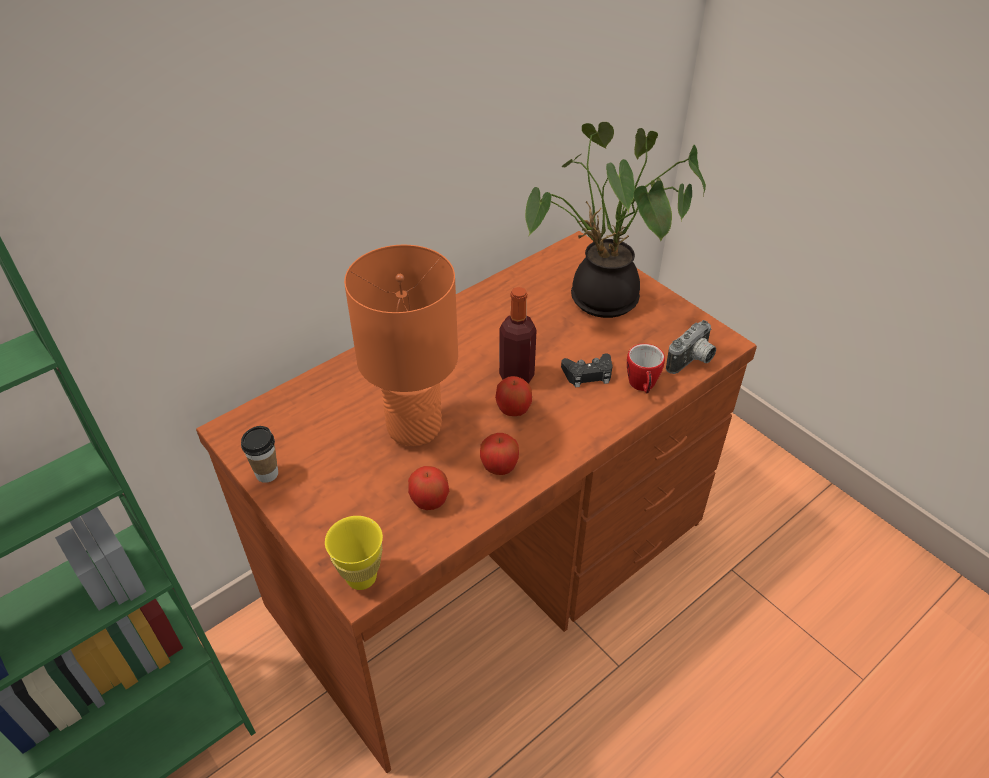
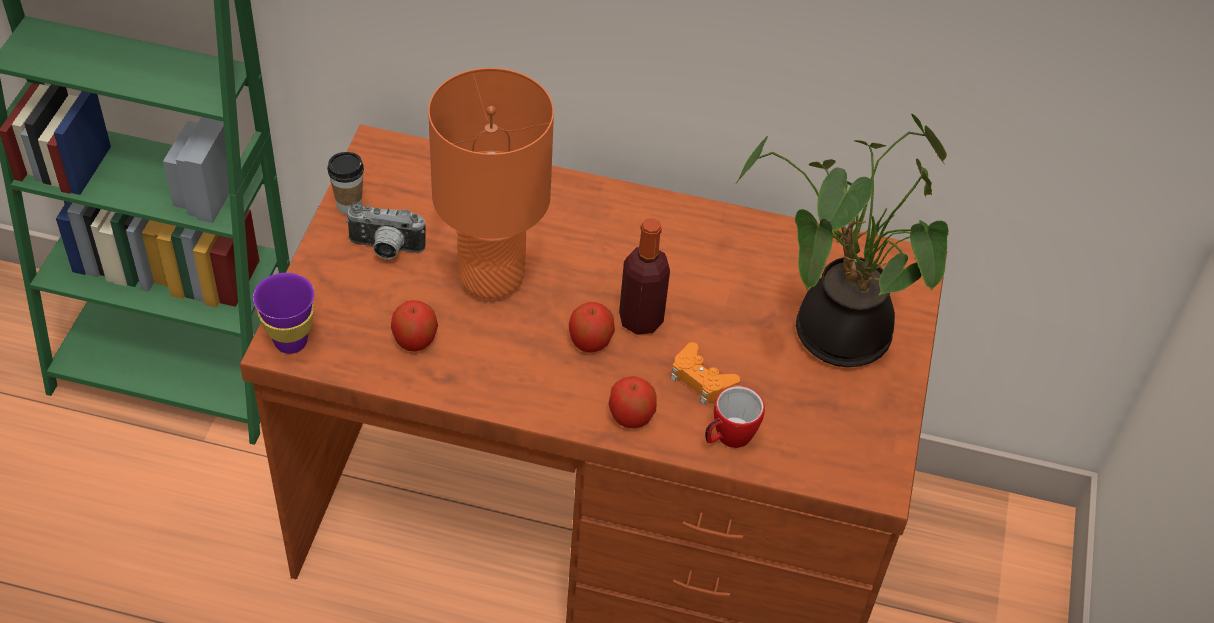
camera: 50 degrees right, 5 degrees up
yellow cup [325,516,383,590] -> purple cup [253,273,314,354]
apple [480,433,519,475] -> apple moved to [608,376,657,428]
black game controller [561,353,613,387] -> orange game controller [671,342,740,405]
camera [666,320,716,374] -> camera moved to [345,203,426,259]

